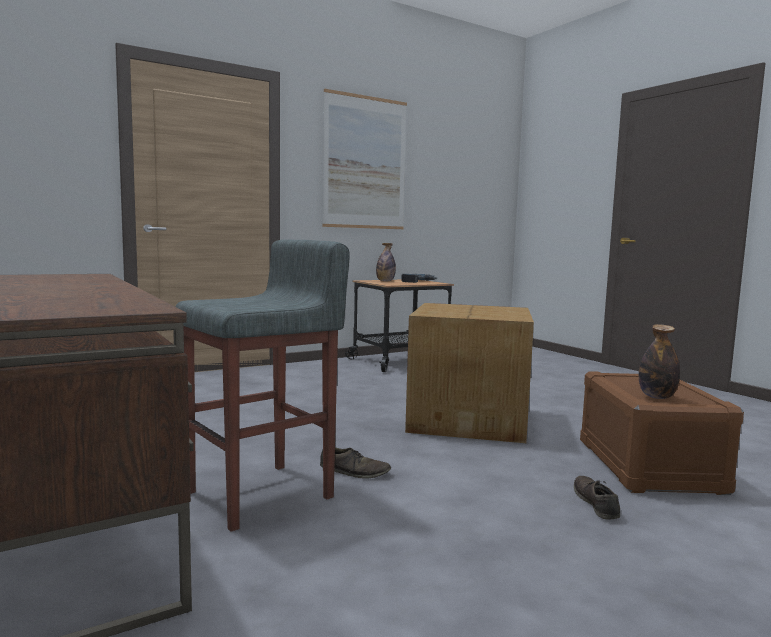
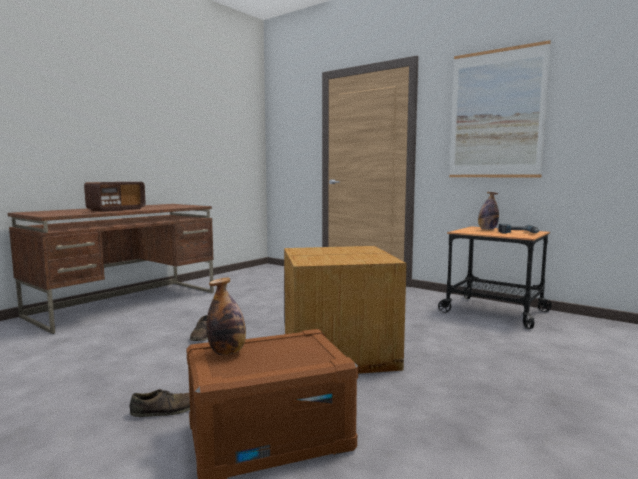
camera: 70 degrees right, 0 degrees up
grey stool [175,239,350,532] -> none
none -> radio [84,182,146,212]

